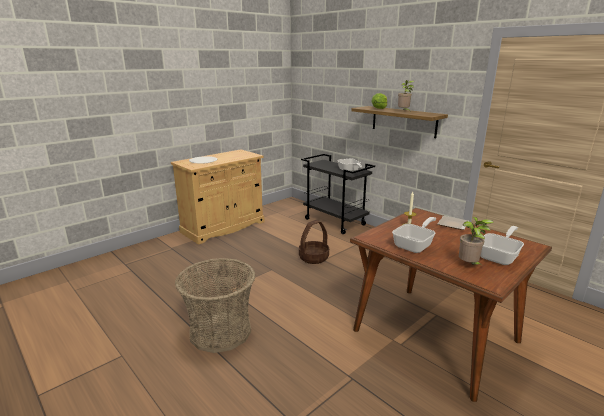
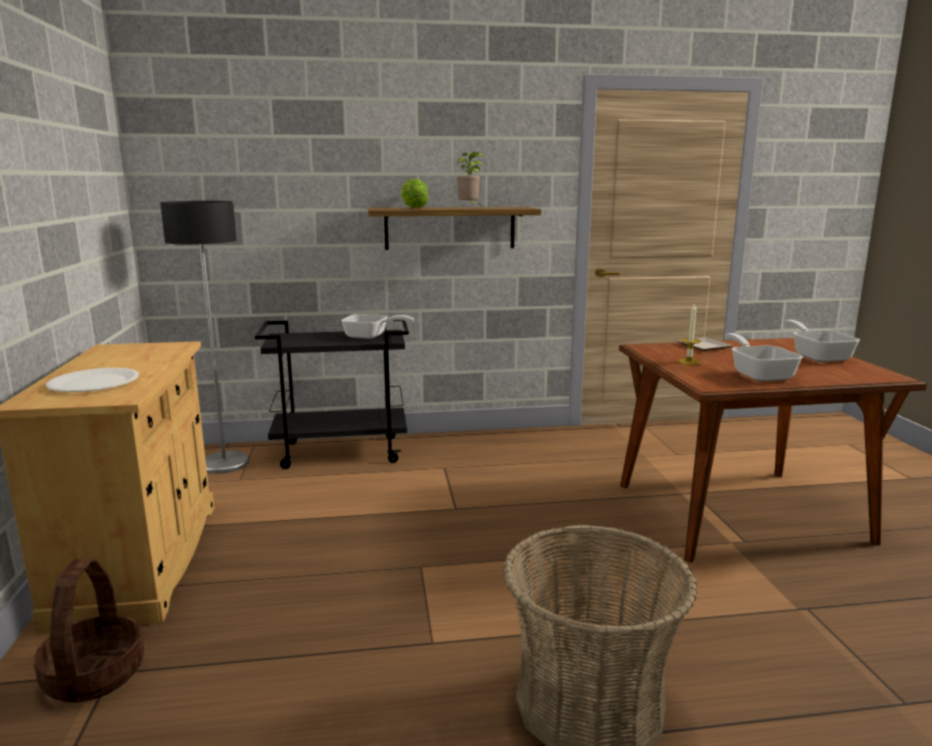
camera: 55 degrees left, 5 degrees down
basket [299,220,329,264] -> basket moved to [34,559,144,702]
potted plant [459,217,494,265] -> none
none -> floor lamp [160,201,249,474]

